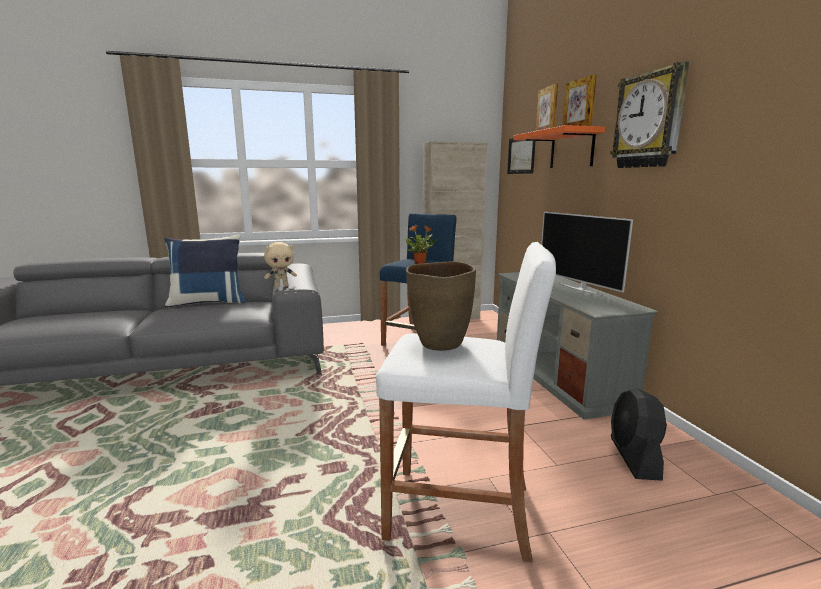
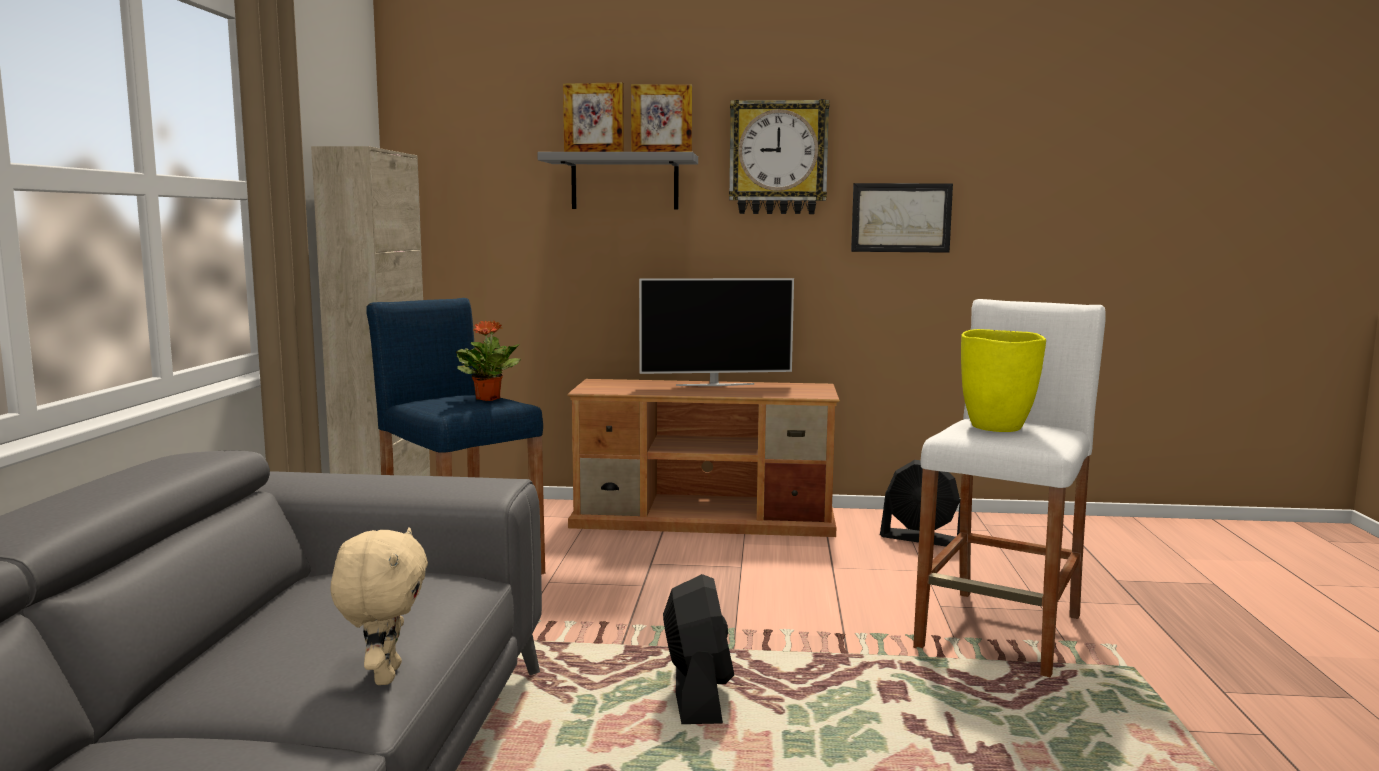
camera: 70 degrees left, 5 degrees down
blue pillow [164,235,246,308] -> none
beige plush toy [264,242,297,287] -> beige plush toy moved to [331,527,428,685]
brown vase [406,261,476,351] -> yellow vase [961,329,1046,432]
grey tv stand [497,272,659,420] -> brown tv stand [567,379,840,537]
picture [507,138,535,174] -> picture moved to [851,183,953,253]
orange shelf [513,125,605,168] -> grey shelf [537,152,698,210]
none -> black fan [663,574,734,724]

